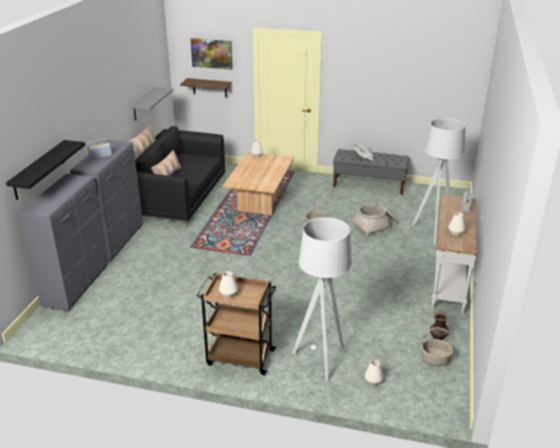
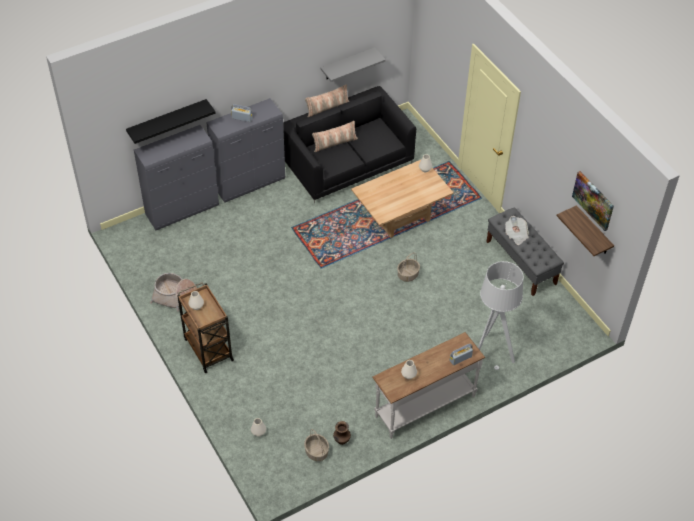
camera: 45 degrees right, 20 degrees up
shelf [180,78,232,97] -> shelf moved to [557,205,614,256]
picture [190,38,233,70] -> picture moved to [572,171,614,231]
grey floor lamp [292,217,352,382] -> none
basket [351,203,397,237] -> basket moved to [150,273,197,312]

